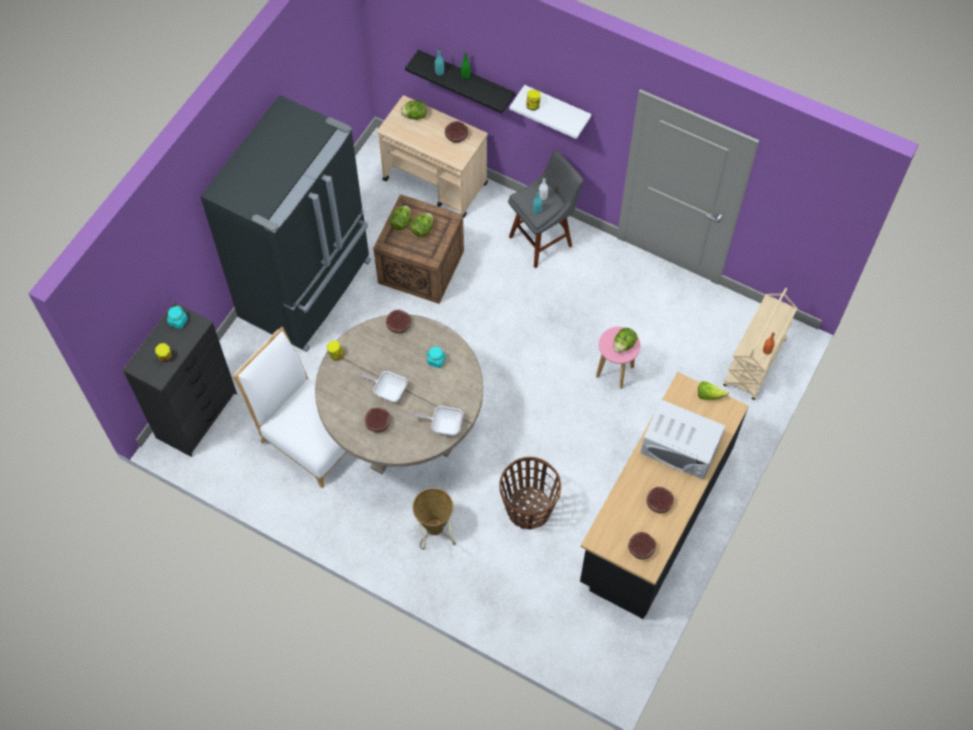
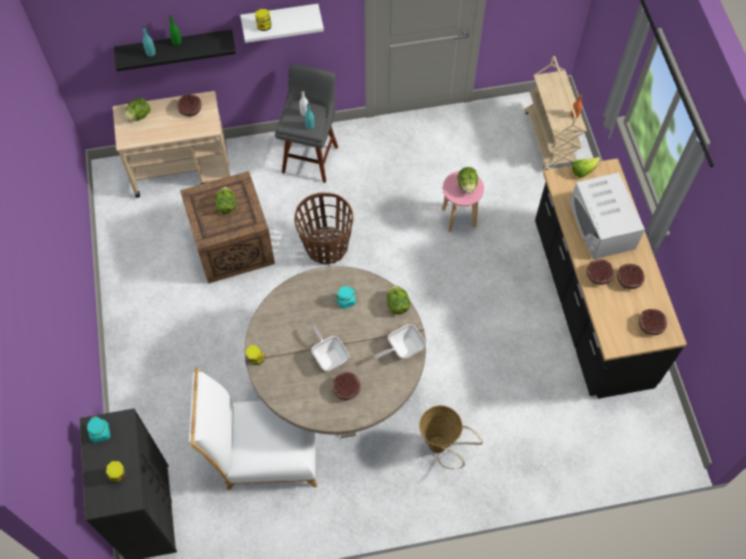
camera: 40 degrees left, 0 degrees up
black fridge [200,95,371,352] -> none
frying pan [358,371,408,402] -> frying pan turned 75 degrees clockwise [310,323,349,371]
bowl [386,310,411,334] -> bowl moved to [587,259,614,285]
lettuce [389,206,411,230] -> lettuce moved to [387,285,411,315]
basket [499,457,561,530] -> basket moved to [294,192,353,264]
white microwave [640,399,725,480] -> white microwave turned 90 degrees clockwise [569,172,645,259]

